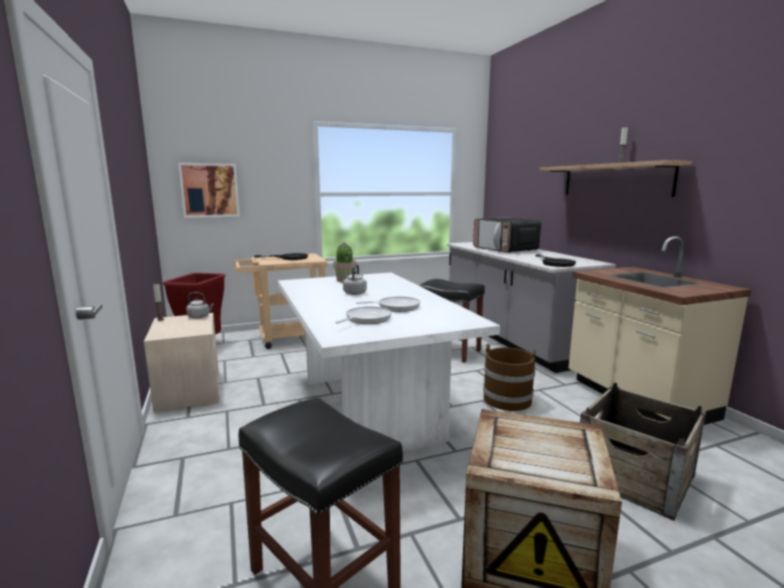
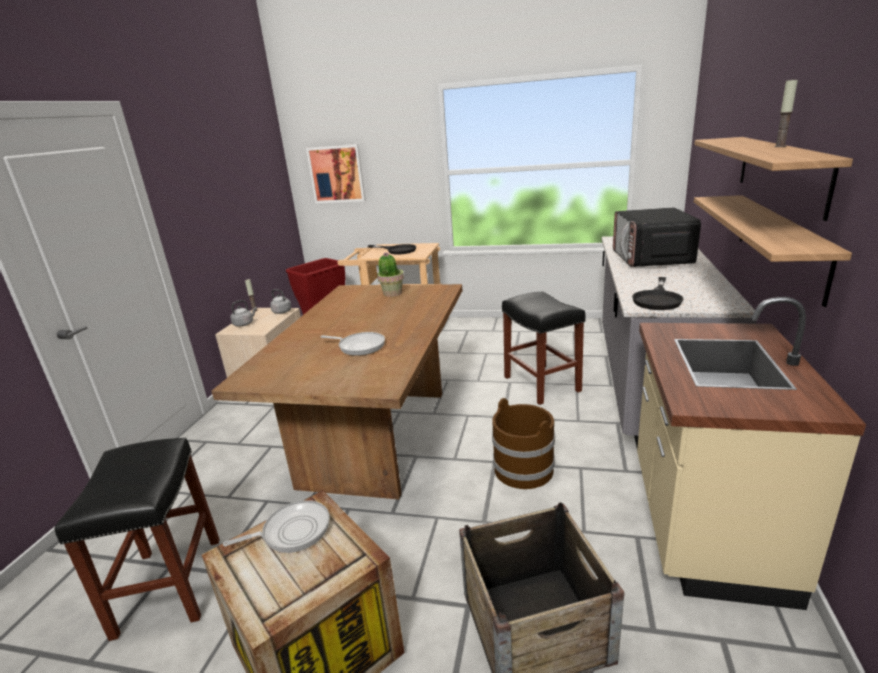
camera: 35 degrees right, 10 degrees up
white dining table [278,272,500,451] -> brown dining table [211,284,462,499]
frying pan [335,307,392,324] -> frying pan moved to [223,500,330,553]
grey kettle [343,264,367,295] -> grey kettle moved to [230,300,257,327]
none -> shelf [694,195,852,307]

